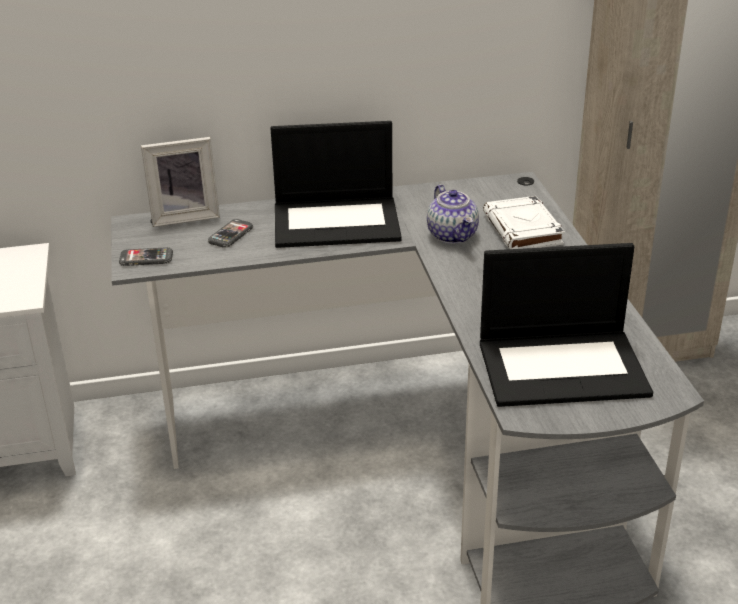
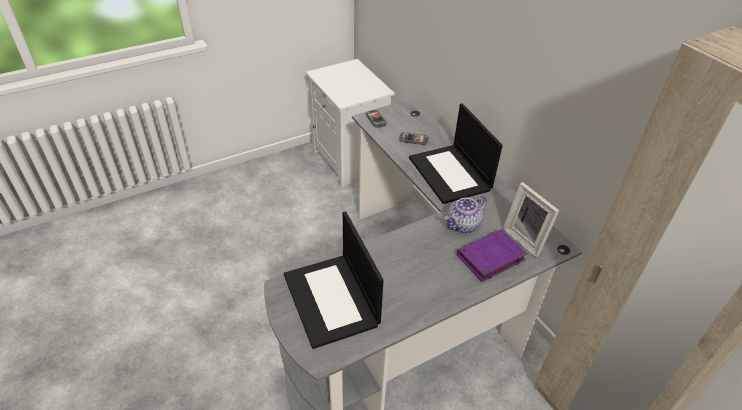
camera: 70 degrees right, 10 degrees up
picture frame [141,137,220,227] -> picture frame moved to [503,182,560,257]
white book [483,196,565,249] -> purple book [457,229,527,282]

